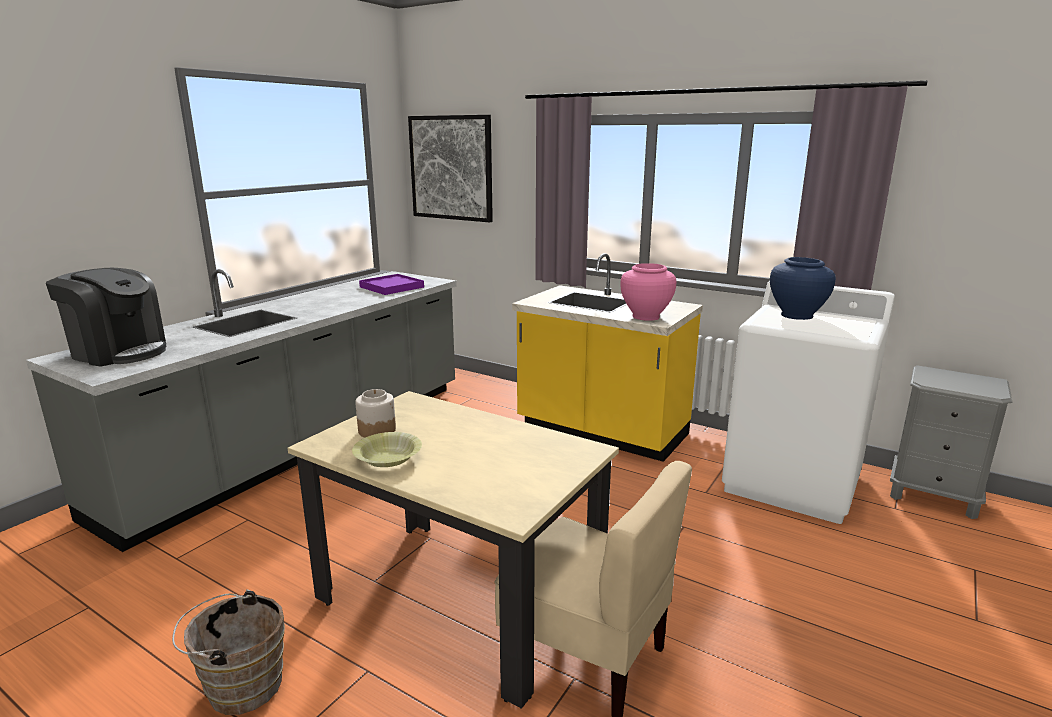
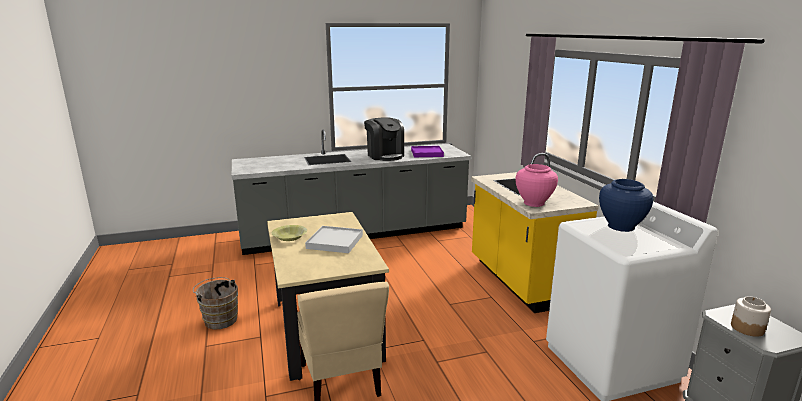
camera: 40 degrees right, 0 degrees up
coffee machine [46,268,166,367] -> coffee machine moved to [364,118,404,161]
jar [355,389,396,438] -> jar moved to [731,296,771,337]
picture [408,115,493,222] -> none
none -> white tray [305,226,363,253]

